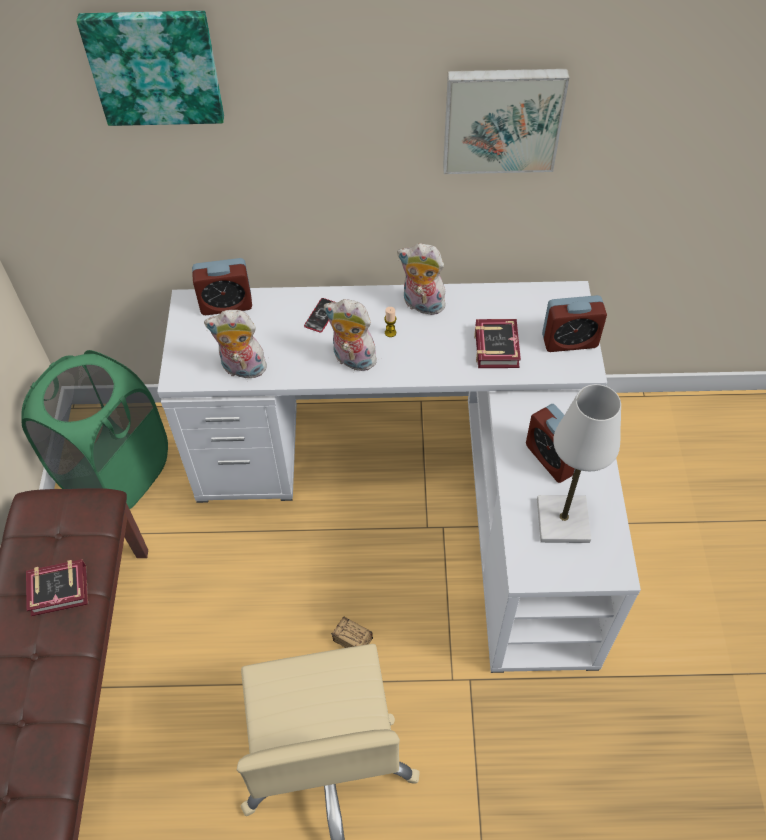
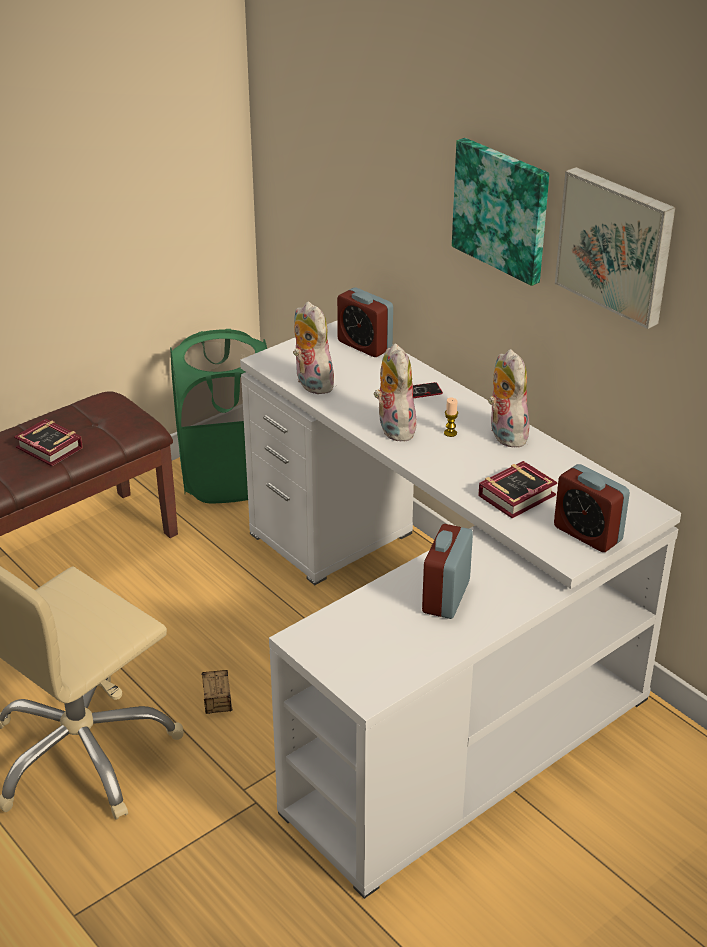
camera: 50 degrees right, 20 degrees down
picture [76,11,224,126] -> picture moved to [452,138,549,286]
white table lamp [537,384,621,543] -> none

